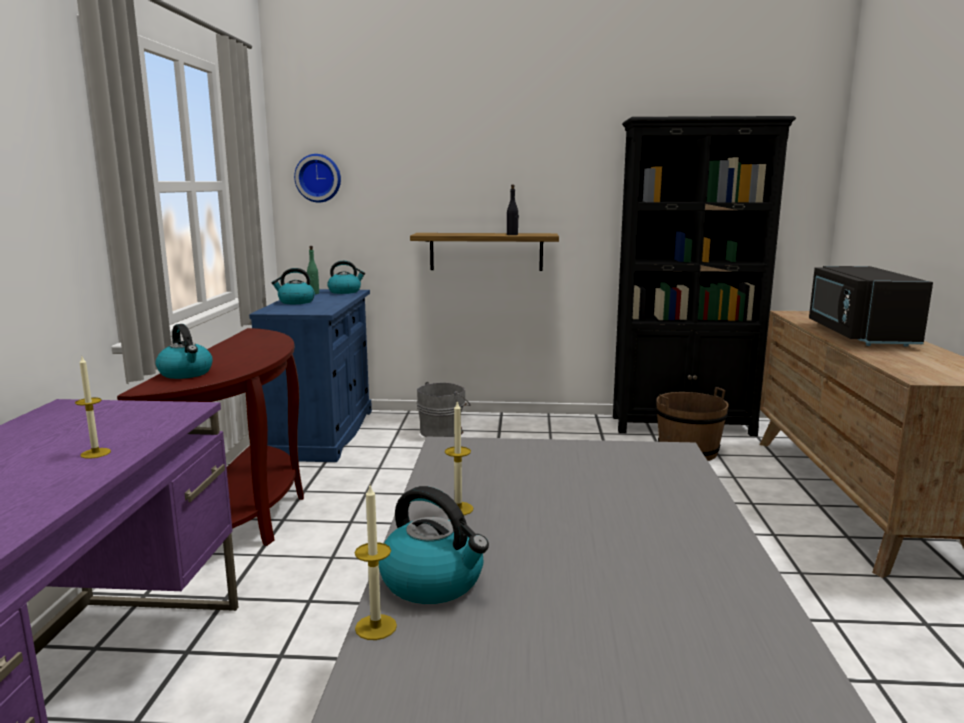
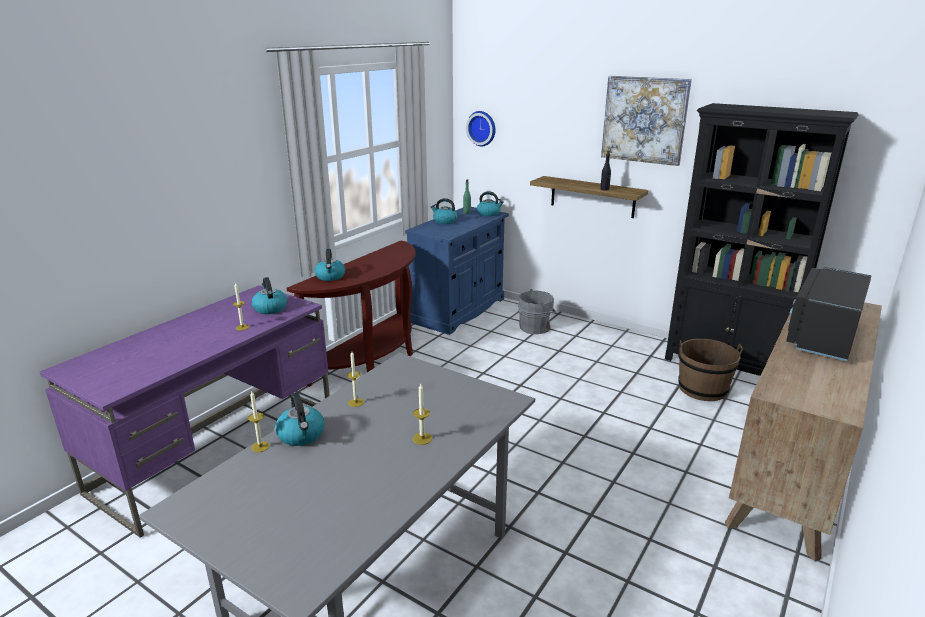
camera: 30 degrees right, 10 degrees up
none -> kettle [252,277,287,314]
none -> candle [412,384,432,445]
none -> picture [601,76,692,166]

